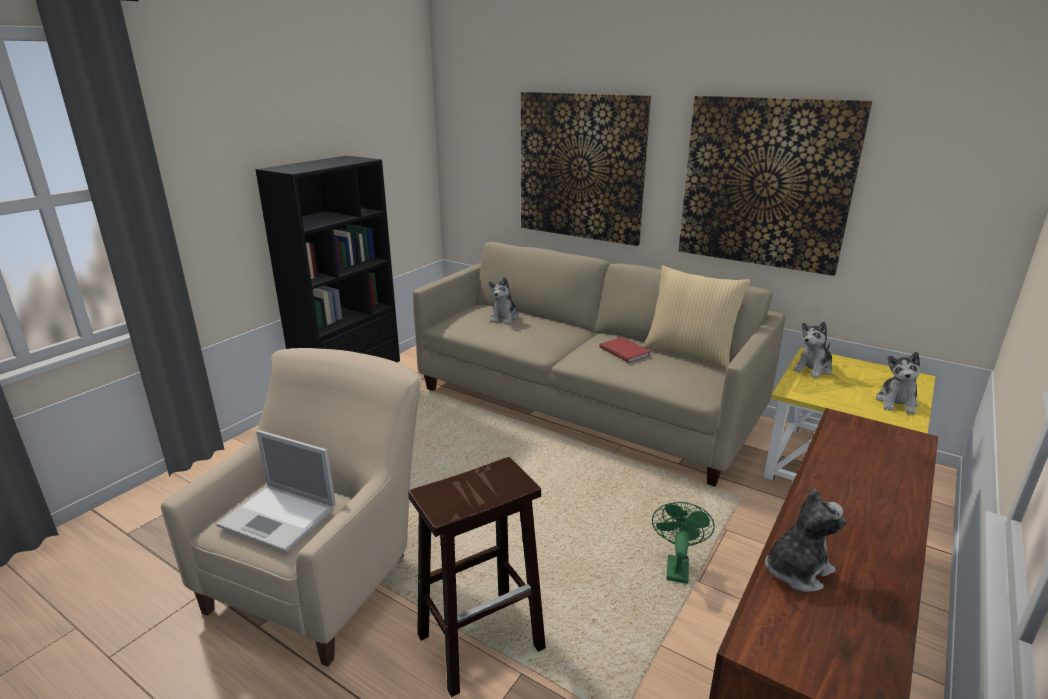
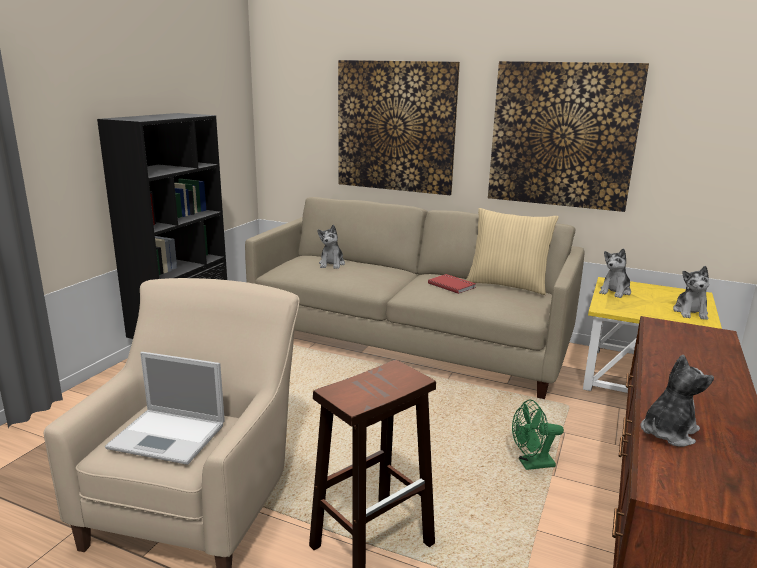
camera: 10 degrees left, 5 degrees down
green fan [652,502,715,584] -> green fan turned 105 degrees counterclockwise [512,400,564,470]

